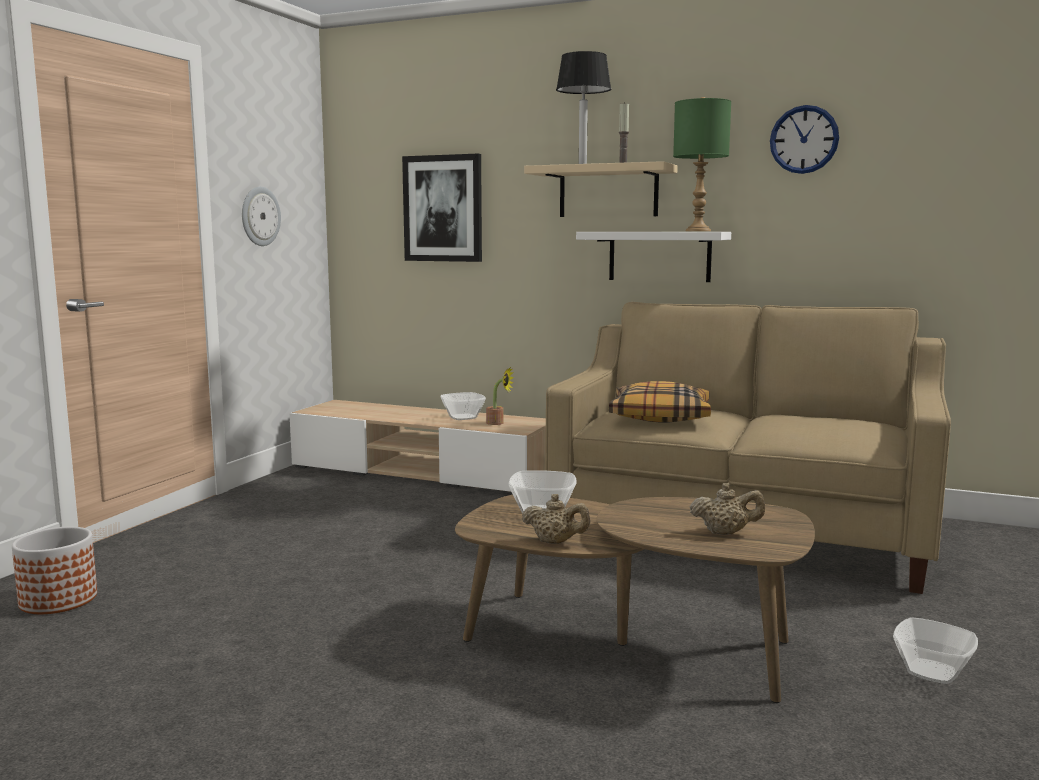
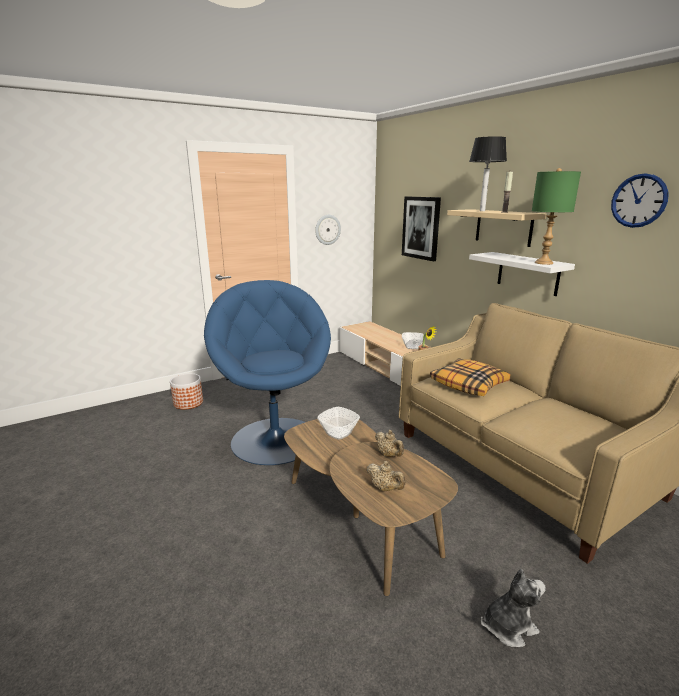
camera: 35 degrees right, 10 degrees up
beige teapot [522,494,590,544] -> beige teapot moved to [375,430,404,457]
bowl [893,617,978,684] -> plush toy [480,569,546,647]
none -> blue armchair [204,280,331,465]

